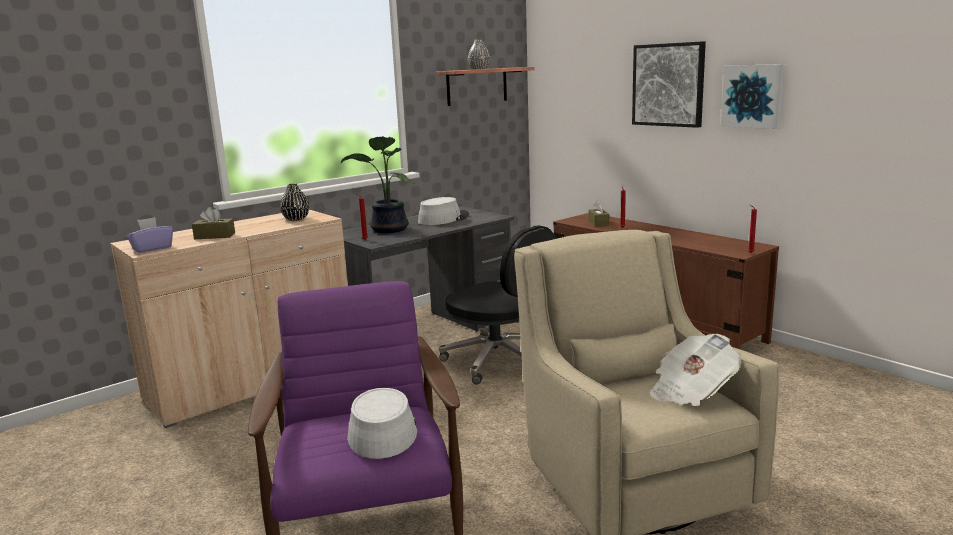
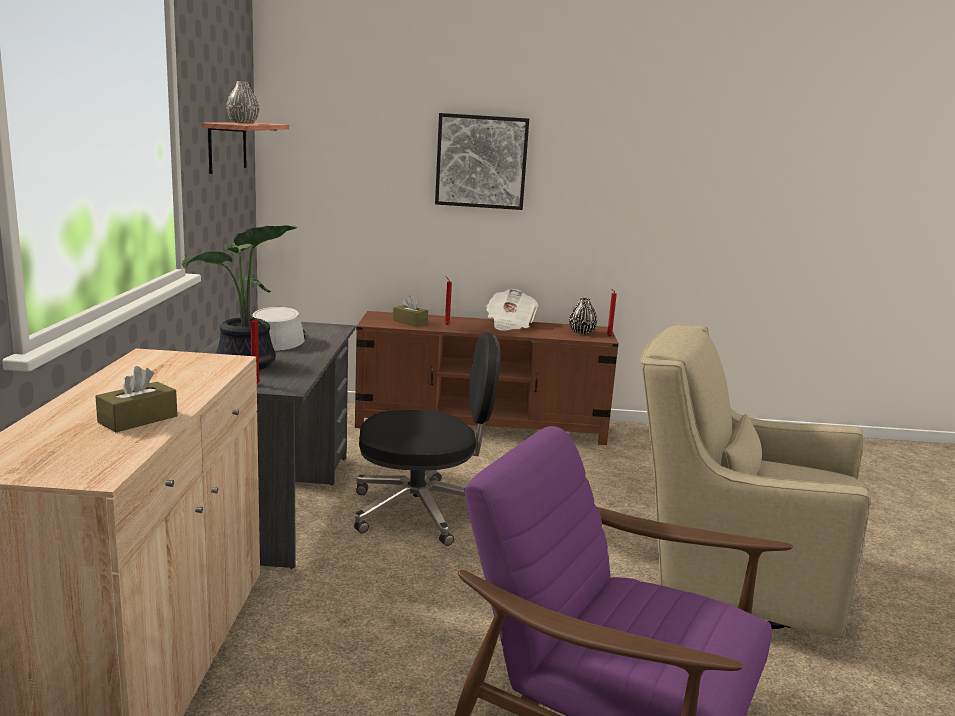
camera: 50 degrees left, 0 degrees up
purple tissue box [126,217,173,253] -> none
black vase [280,184,309,221] -> black vase moved to [569,298,597,335]
grey hat [347,388,418,459] -> none
newspaper [650,334,741,406] -> newspaper moved to [486,289,538,331]
picture [721,64,786,129] -> none

